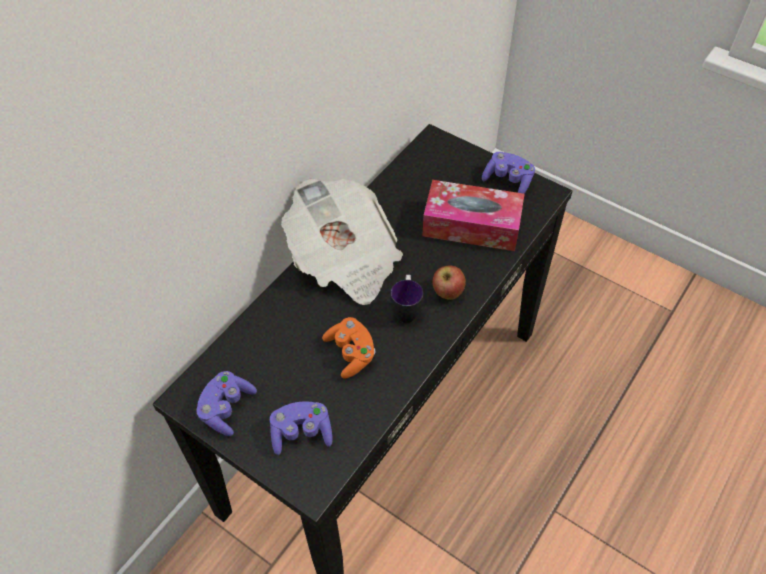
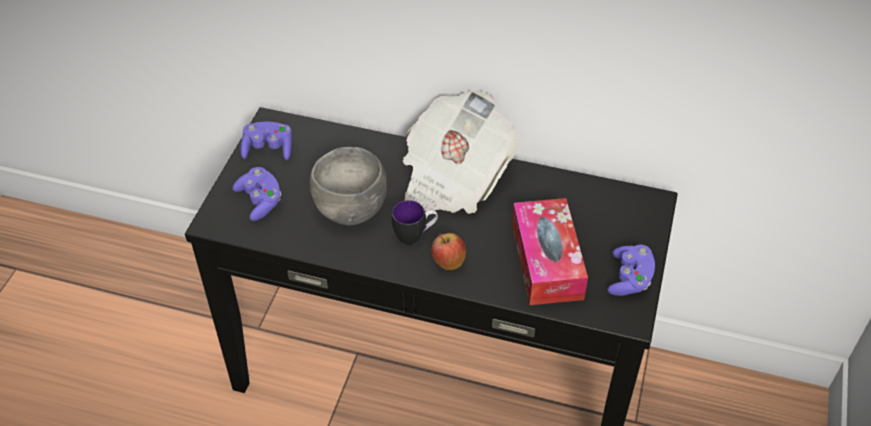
camera: 70 degrees right, 5 degrees down
orange game controller [322,317,375,379] -> grey bowl [310,147,387,225]

